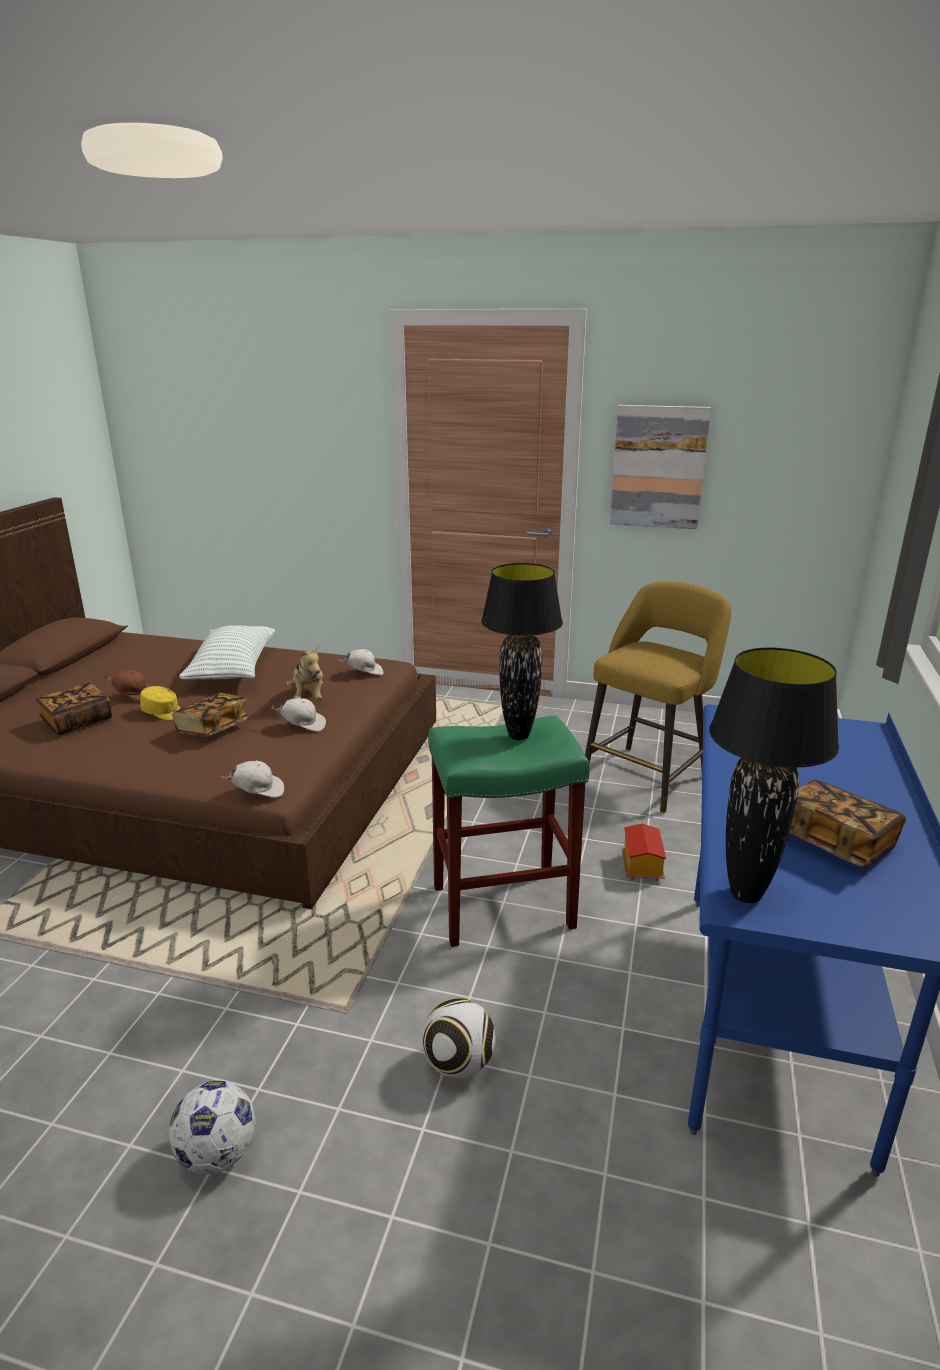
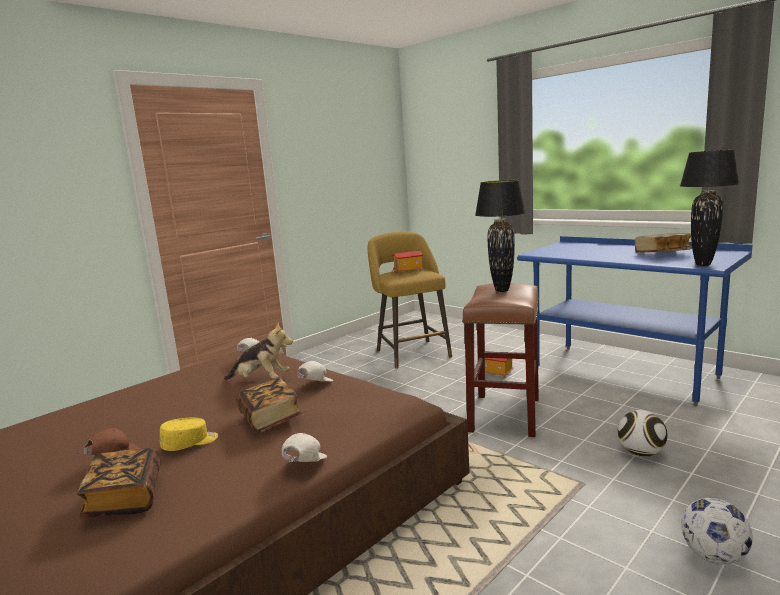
camera: 60 degrees left, 10 degrees down
pillow [179,625,275,680] -> none
white cap [219,761,284,797] -> white cap moved to [282,433,327,463]
green stool [428,716,590,947] -> brown stool [462,283,539,437]
picture [610,405,711,529] -> none
none -> toy house [391,251,423,274]

